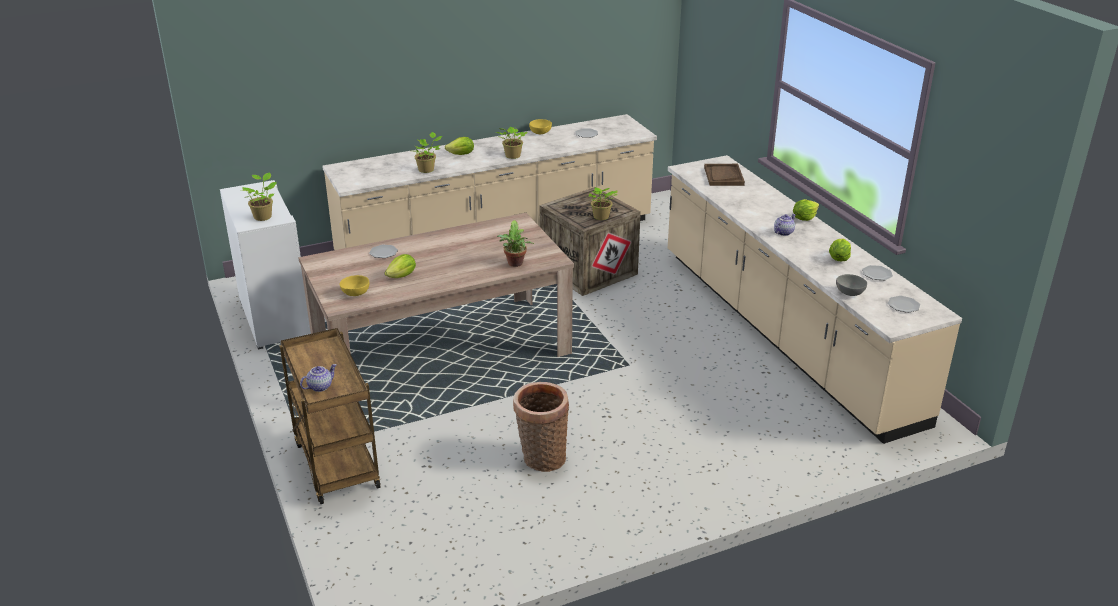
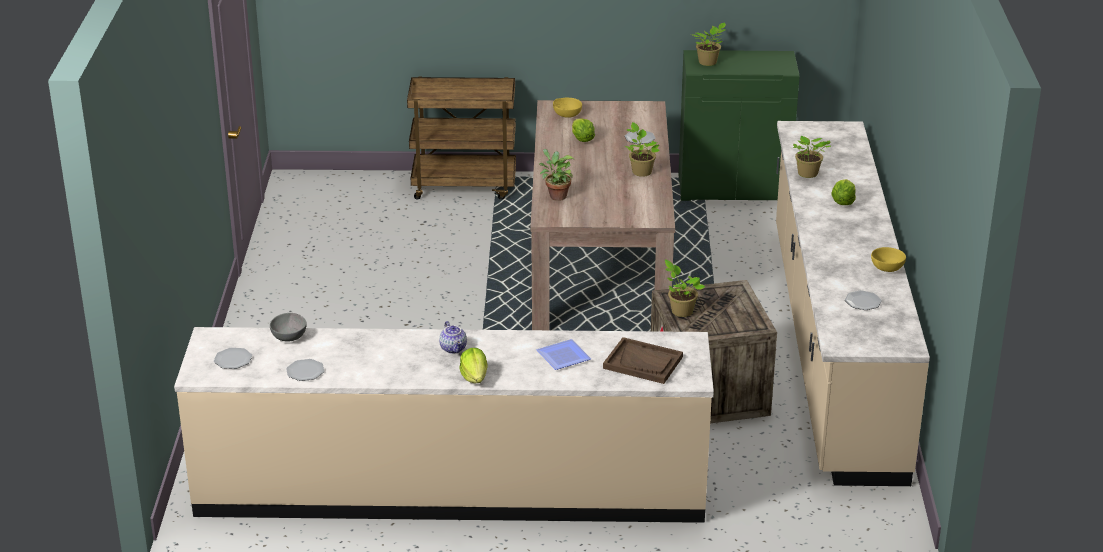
camera: 115 degrees right, 0 degrees up
white cabinet [220,180,311,349] -> green cabinet [678,50,800,201]
teapot [300,364,337,392] -> none
potted plant [496,127,527,159] -> potted plant moved to [625,122,660,177]
basket [513,382,569,472] -> none
lettuce [829,239,851,261] -> none
none -> plate [536,339,591,370]

